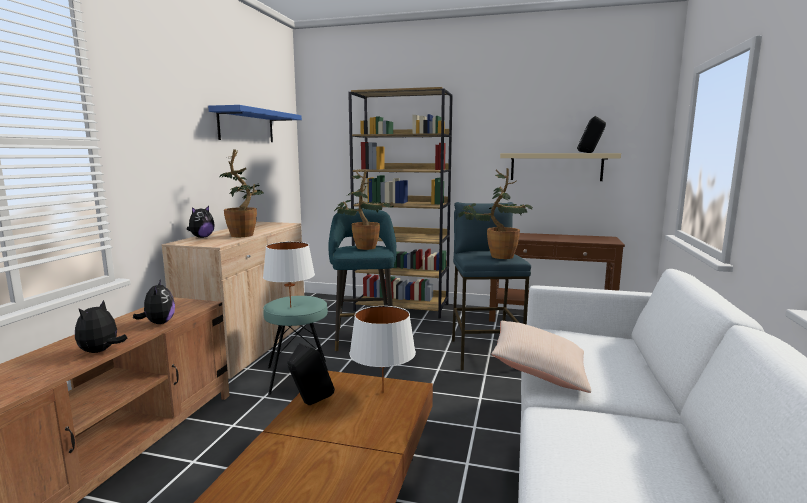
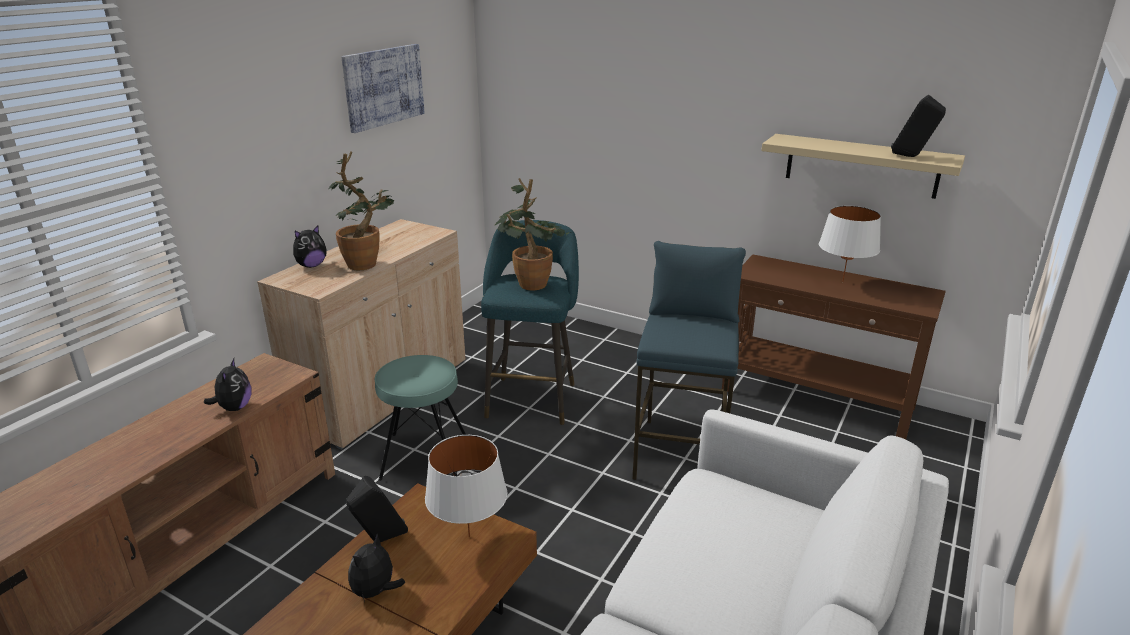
camera: 15 degrees right, 15 degrees up
plush toy [75,300,127,353] -> plush toy moved to [348,534,405,602]
blue shelf [208,105,302,142] -> picture [341,44,425,133]
white table lamp [263,242,315,308] -> white table lamp moved to [819,205,881,282]
brown bookcase [348,87,453,319] -> none
potted plant [457,168,533,259] -> none
beige pillow [492,321,591,393] -> none

